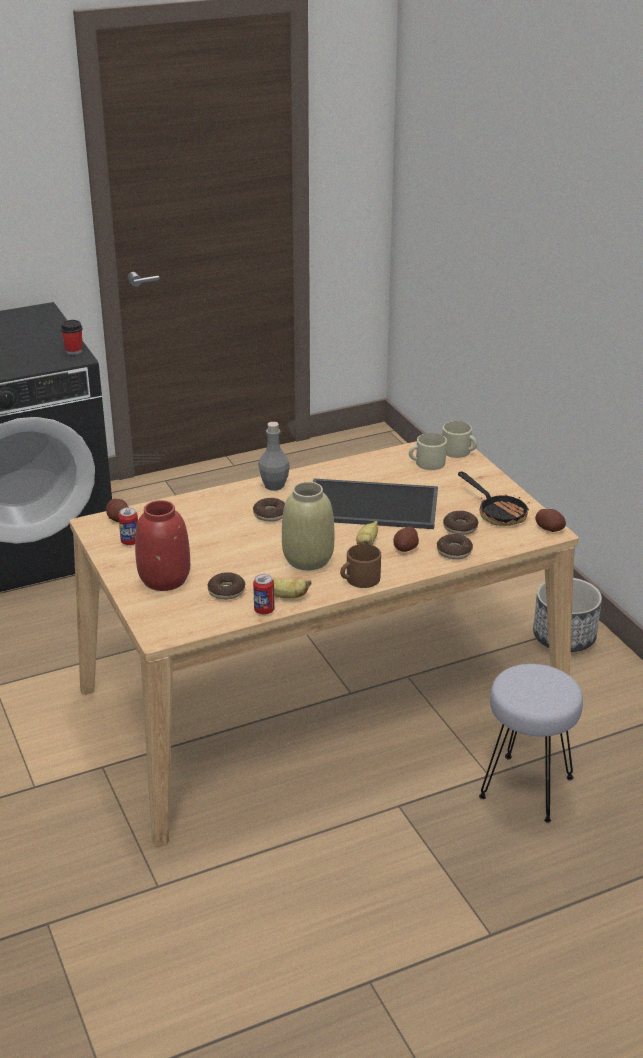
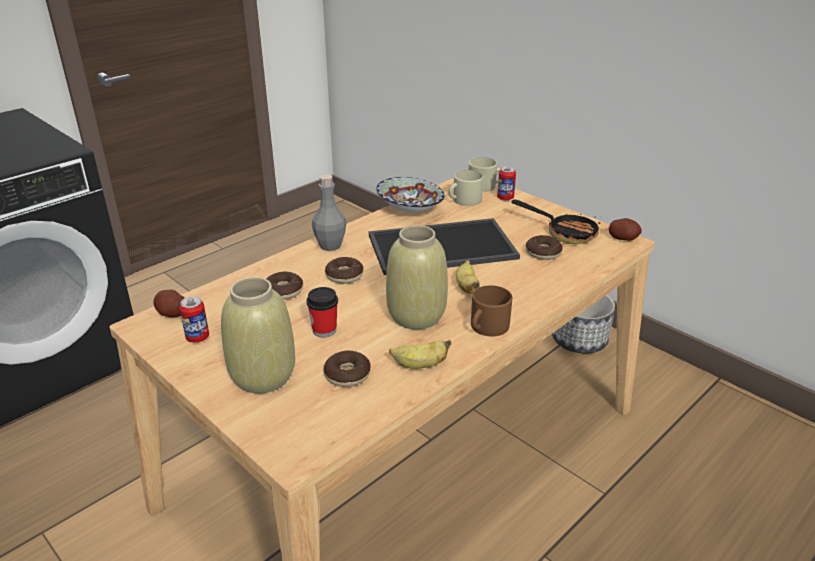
camera: 20 degrees left, 0 degrees up
cup [61,320,82,355] -> cup moved to [307,287,338,338]
red vase [135,500,190,591] -> beige vase [221,277,295,394]
can [253,574,275,615] -> can moved to [497,166,516,201]
potato [393,526,419,552] -> none
donut [437,534,473,560] -> donut moved to [266,272,303,300]
grey stool [479,664,583,823] -> none
none -> bowl [376,177,444,213]

